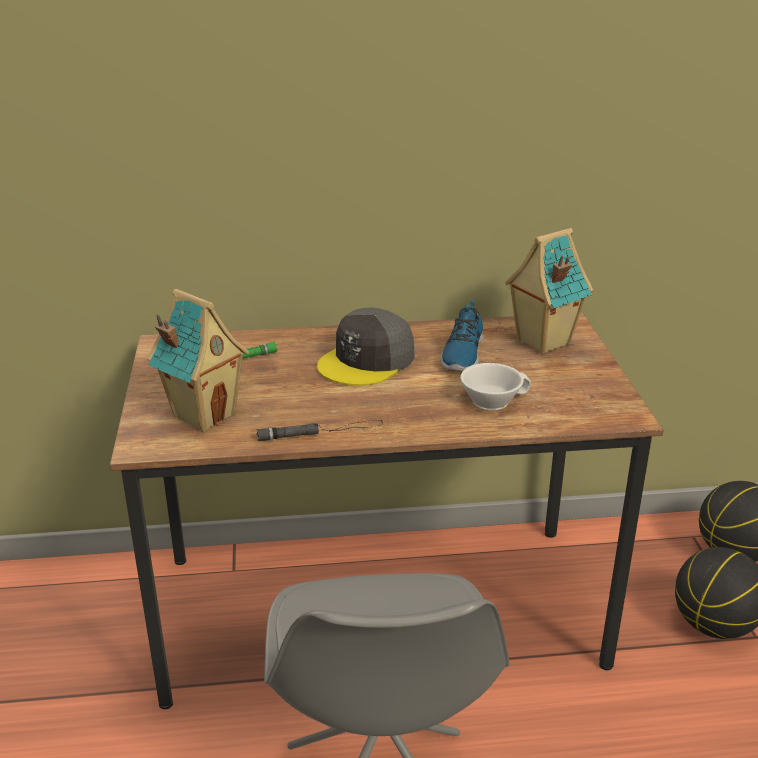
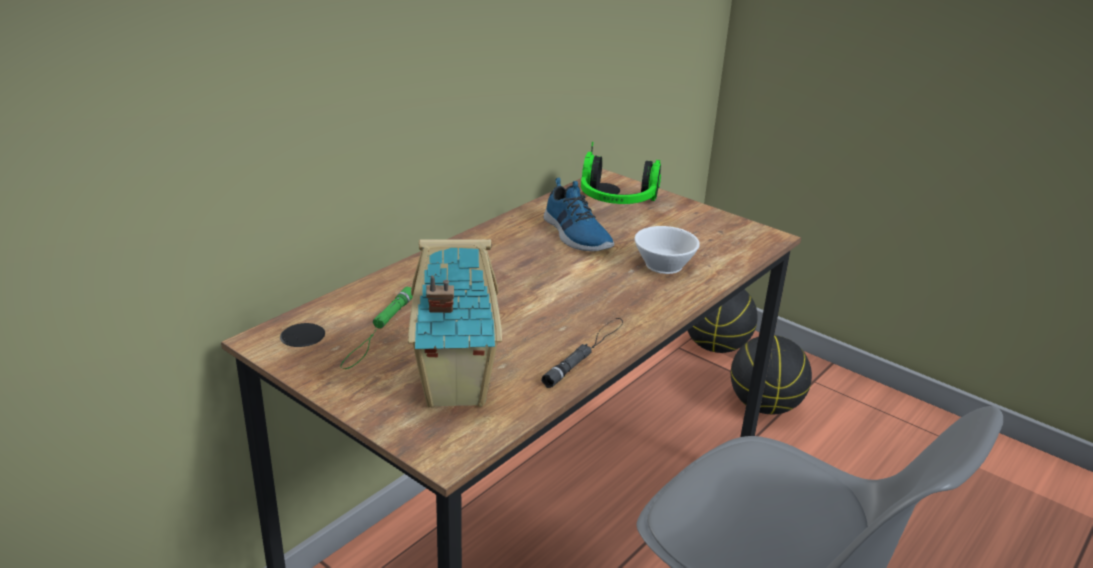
camera: 45 degrees left, 0 degrees up
grey cap [317,307,415,386] -> none
toy house [505,228,593,354] -> headphones [581,142,661,204]

